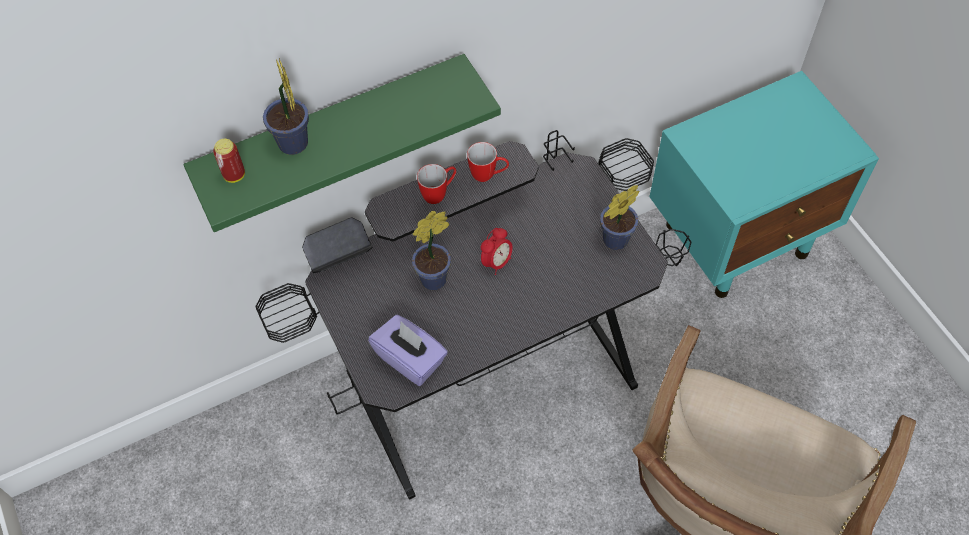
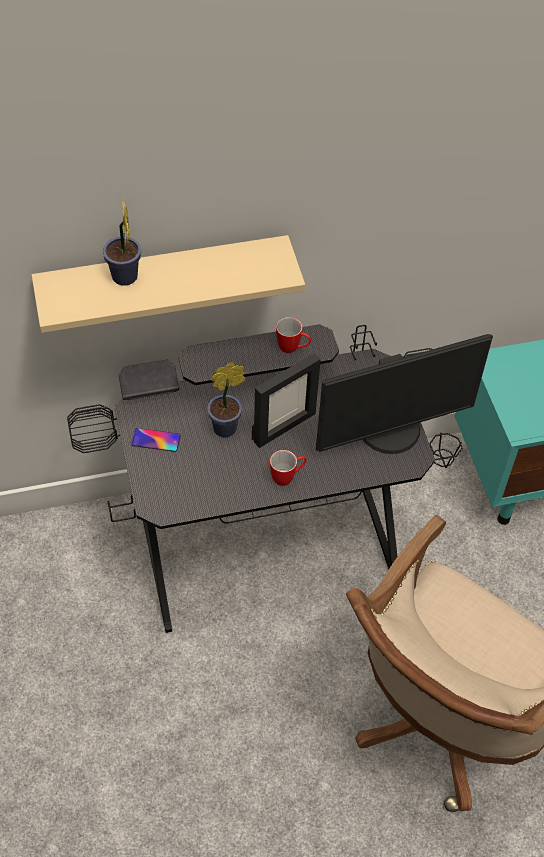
camera: 10 degrees right, 5 degrees down
green shelf [183,54,501,232] -> beige shelf [32,235,305,333]
can [213,139,245,183] -> none
purple tissue box [368,315,448,386] -> none
mug [417,164,456,204] -> mug moved to [270,450,307,486]
alarm clock [481,228,513,275] -> picture frame [252,353,321,448]
potted plant [600,185,640,250] -> monitor [316,334,493,454]
none -> phone [131,428,181,452]

